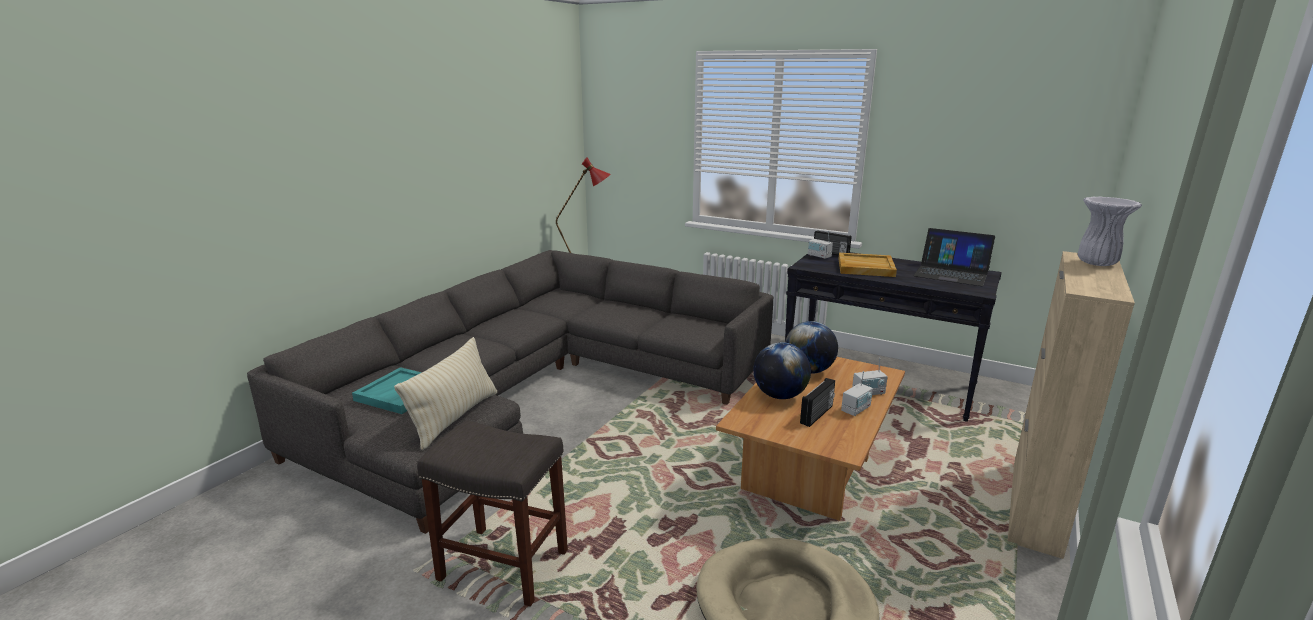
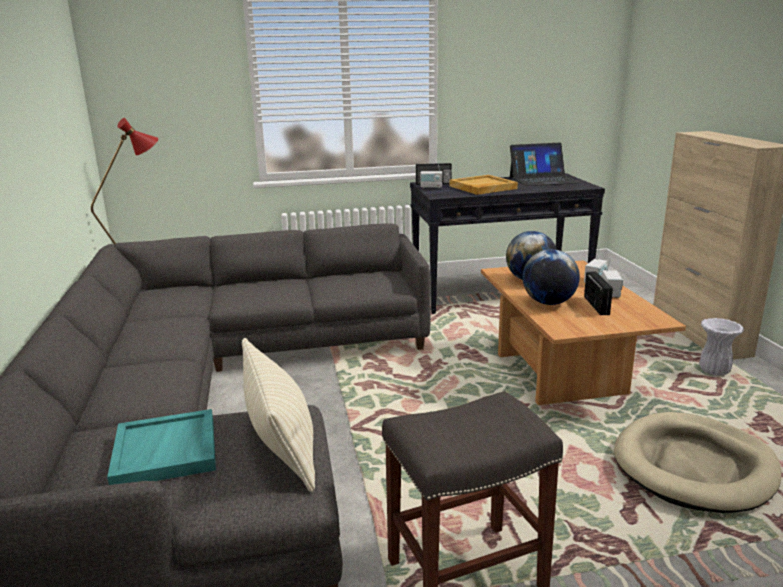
camera: 40 degrees left, 0 degrees up
white vase [1078,196,1142,266] -> white vase moved to [699,318,744,376]

